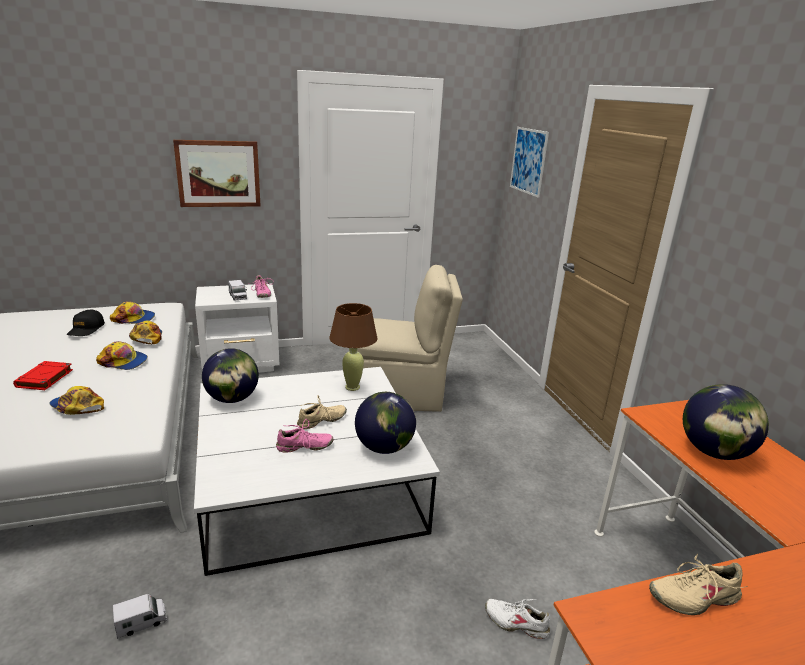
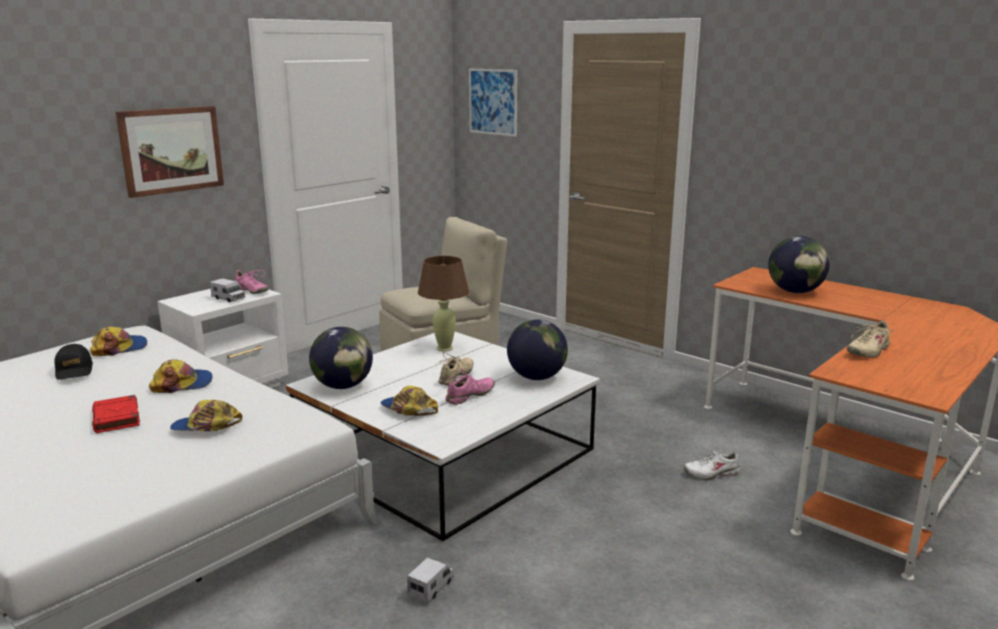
camera: 30 degrees left, 5 degrees down
cap [129,321,162,344] -> cap moved to [380,386,438,416]

